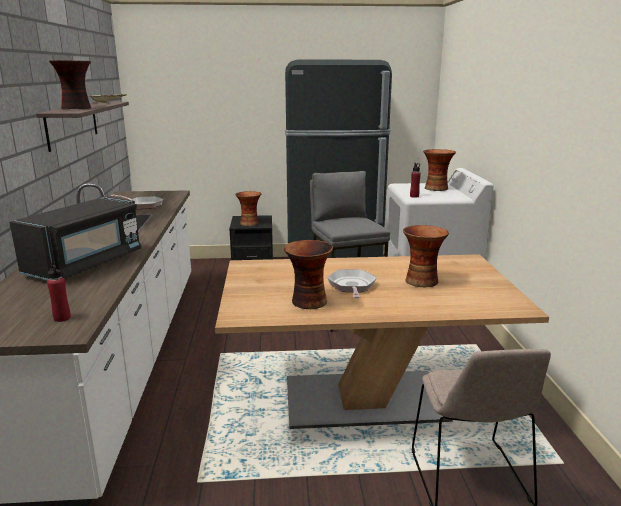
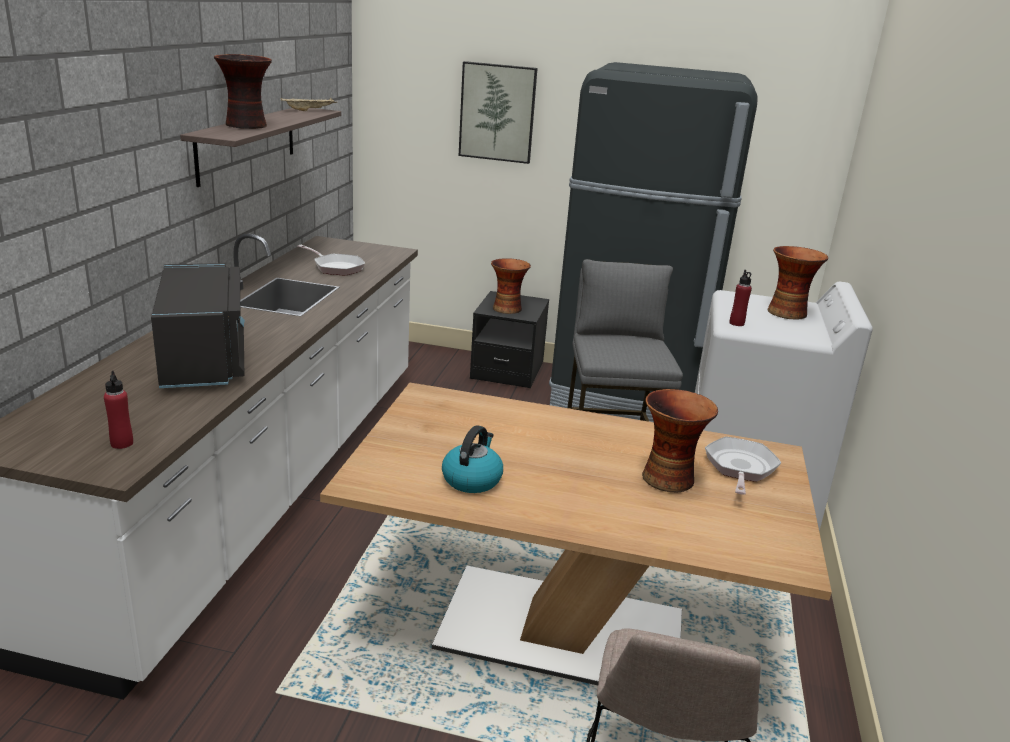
camera: 15 degrees right, 5 degrees up
black microwave [9,197,142,280] -> black microwave turned 60 degrees counterclockwise [151,263,245,388]
vase [284,240,333,309] -> kettle [442,425,503,493]
frying pan [327,269,377,298] -> frying pan moved to [705,437,781,495]
none -> picture [459,61,538,164]

